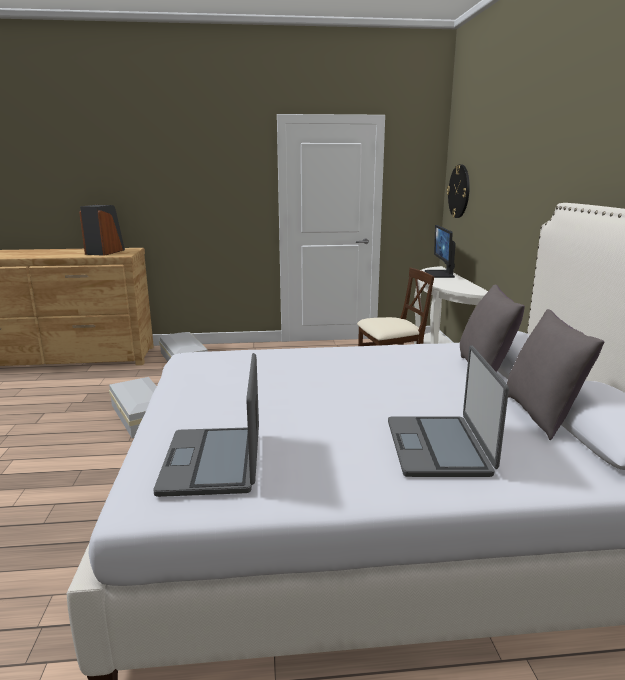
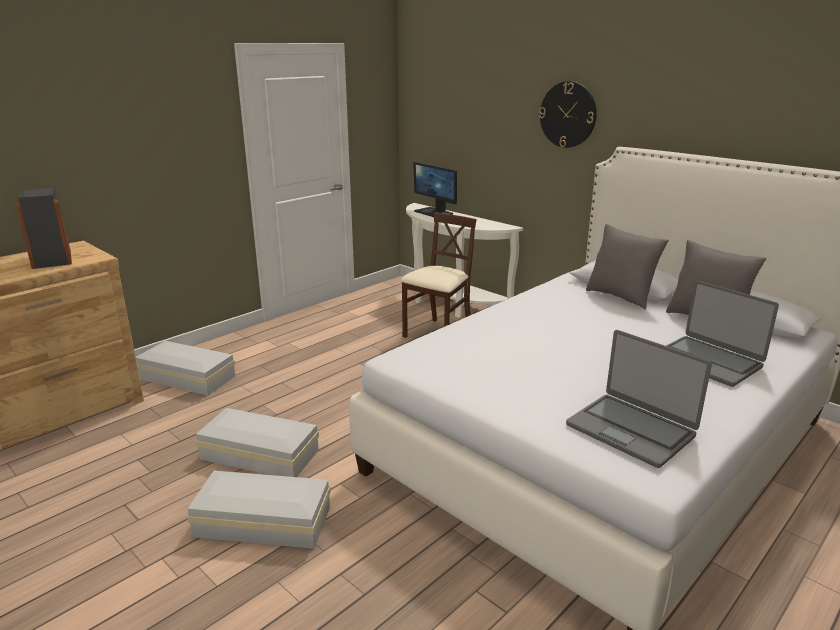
camera: 40 degrees left, 5 degrees up
wall clock [447,164,470,218] -> wall clock moved to [539,81,597,148]
none -> white storage box [187,471,331,549]

